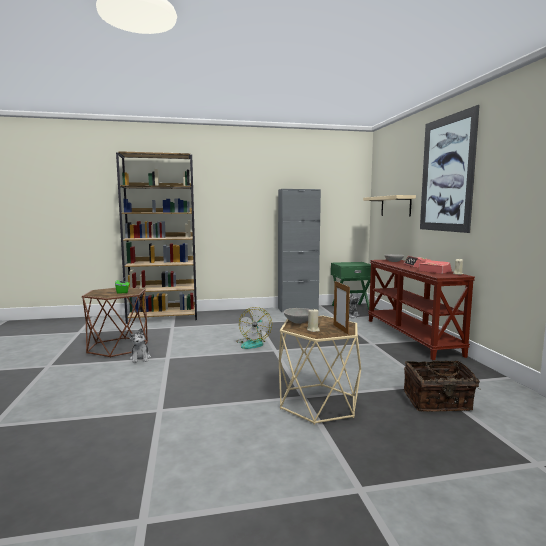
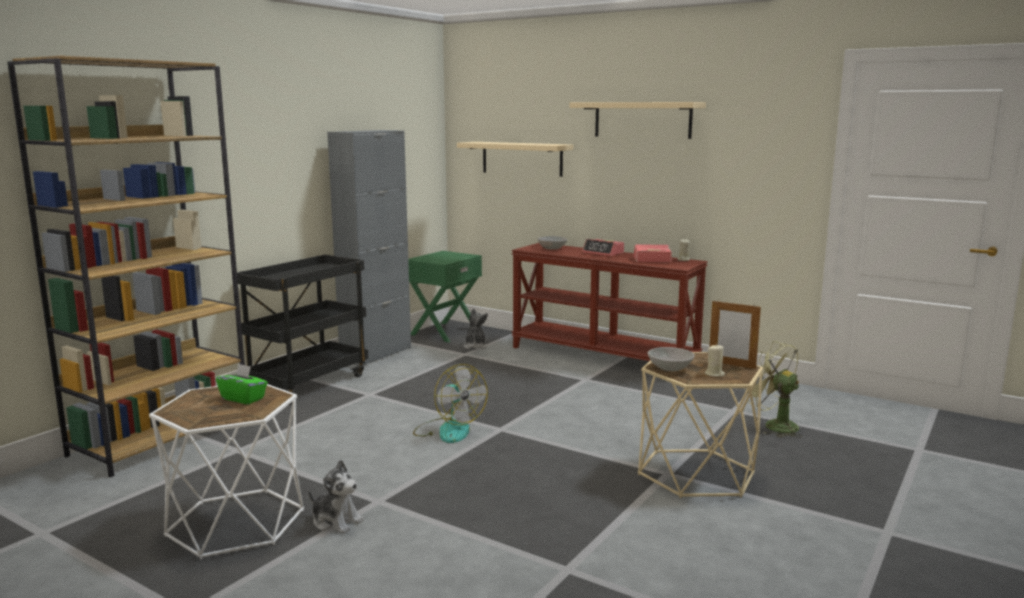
camera: 45 degrees left, 5 degrees up
brown side table [82,288,148,358] -> white side table [149,384,304,559]
basket [404,360,481,412] -> green fan [745,341,802,438]
picture [420,105,480,233] -> beige shelf [569,102,706,139]
none -> black cart [237,255,368,405]

